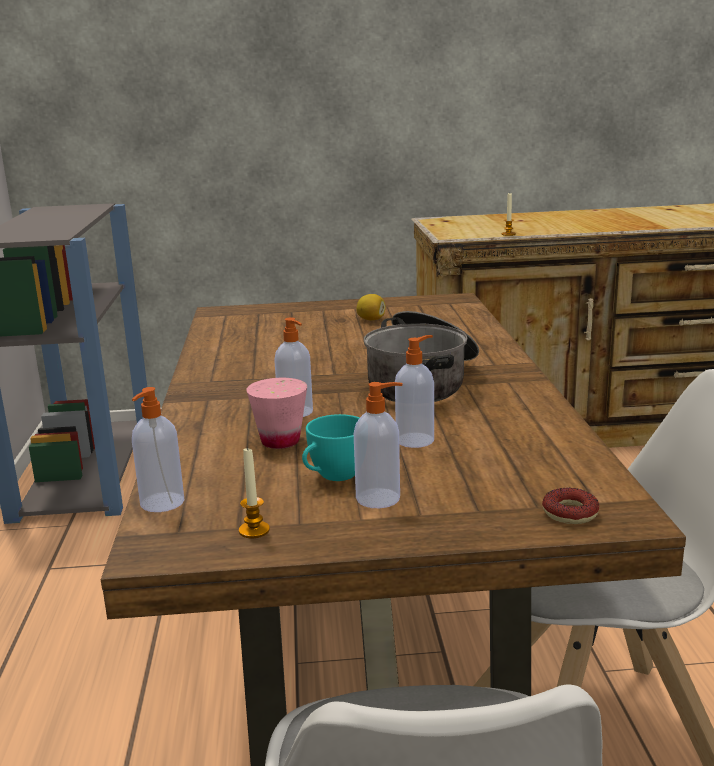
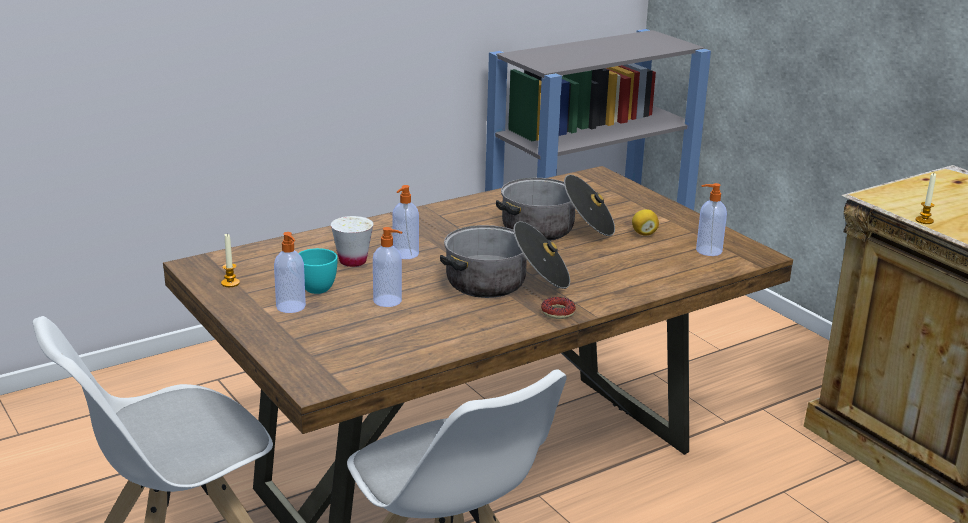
camera: 60 degrees right, 5 degrees up
soap dispenser [132,387,185,512] -> soap dispenser moved to [696,183,727,256]
pink cup [246,378,307,449] -> white cup [331,216,373,267]
donut [542,488,600,524] -> donut moved to [541,297,576,319]
none -> cooking pot [496,175,615,241]

